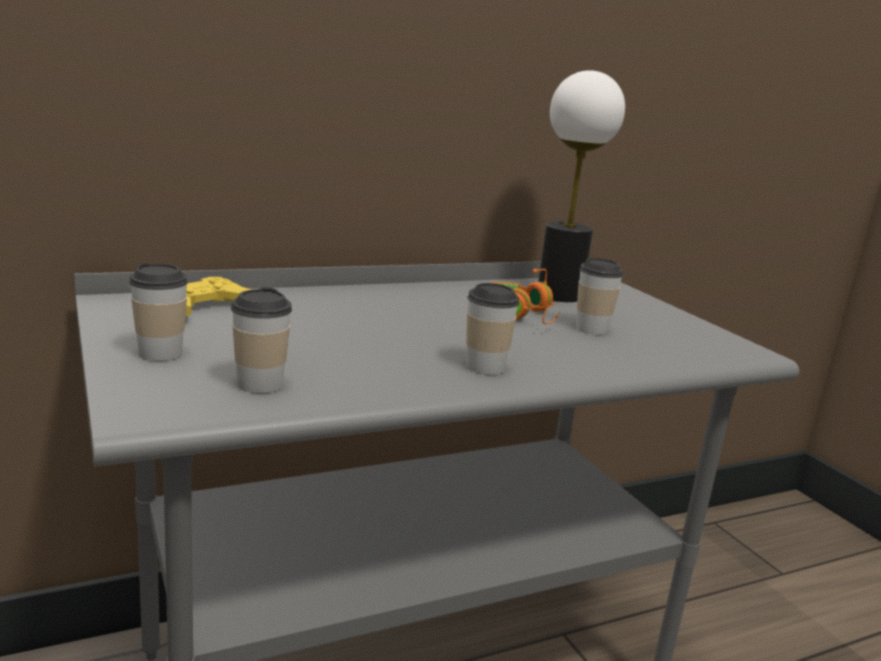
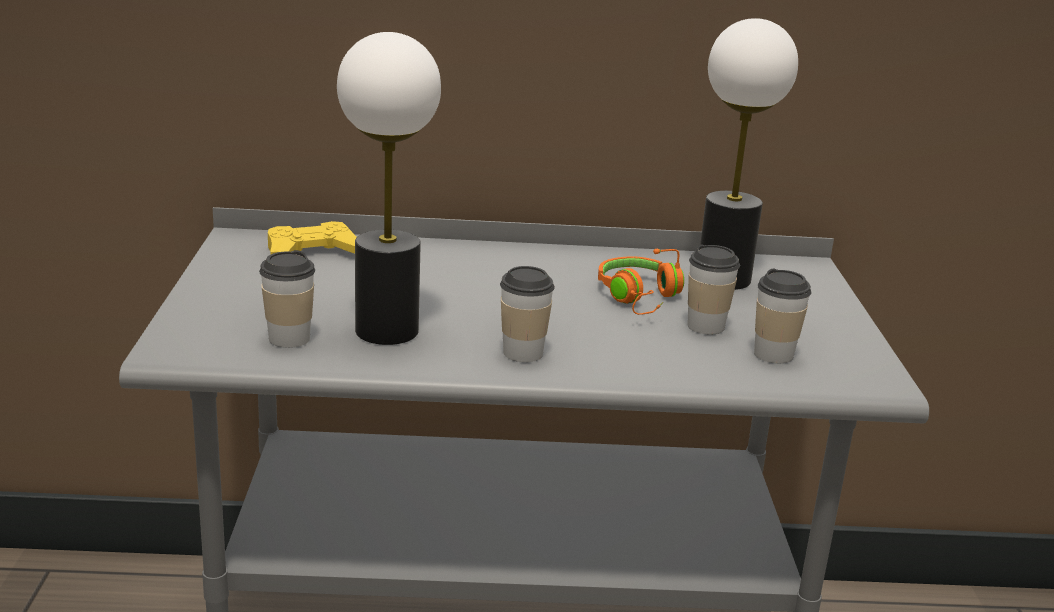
camera: 25 degrees right, 5 degrees up
cup [129,263,188,361] -> cup moved to [754,269,811,363]
none -> table lamp [337,32,441,345]

